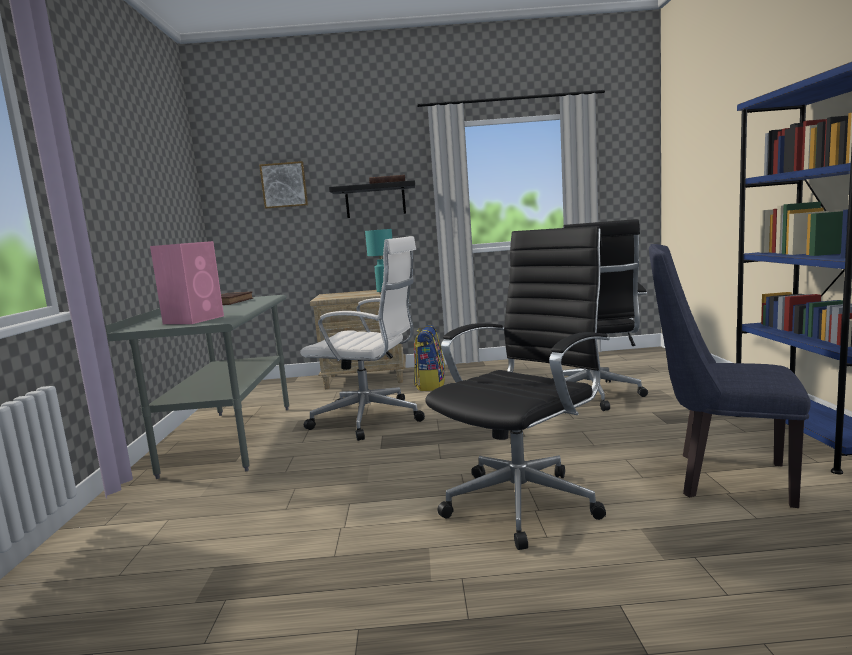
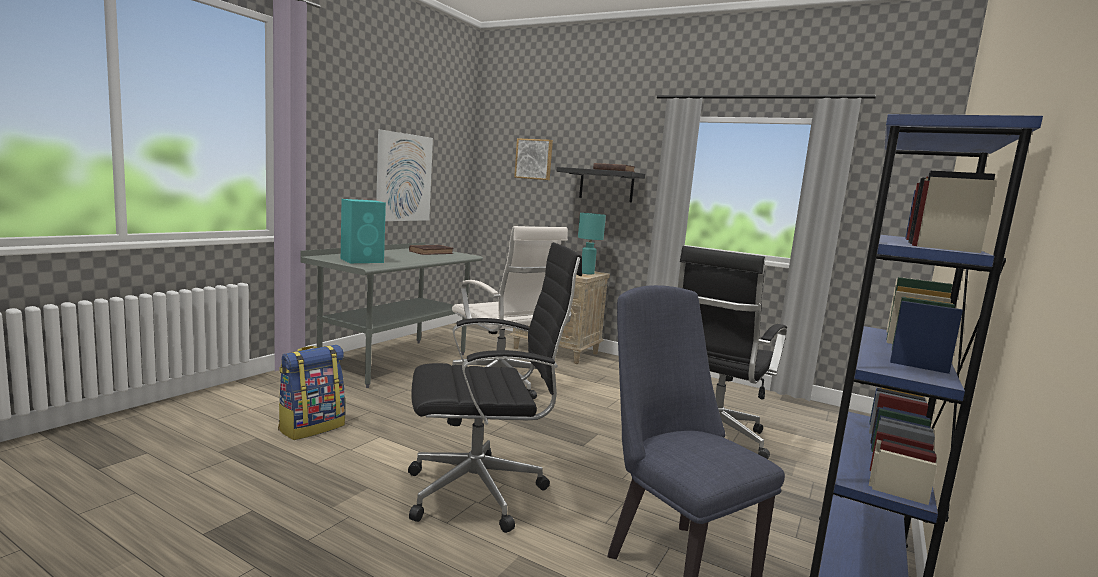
camera: 30 degrees right, 0 degrees up
pink speaker [150,241,224,324] -> turquoise speaker [341,199,386,263]
backpack [414,325,445,391] -> backpack moved to [278,345,345,440]
none -> picture [376,129,433,221]

